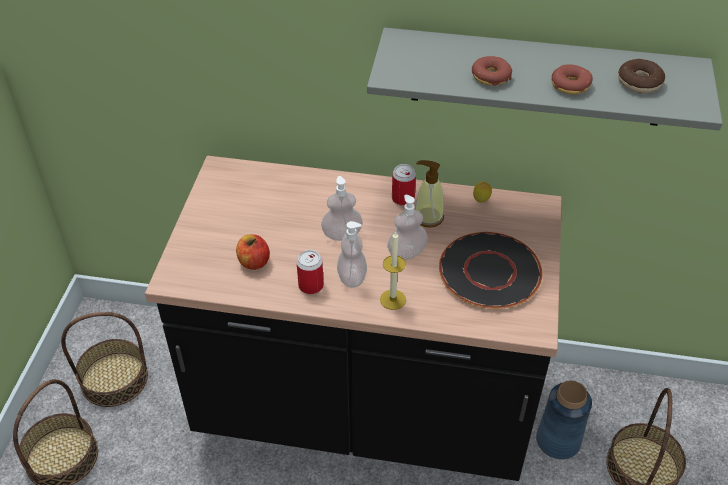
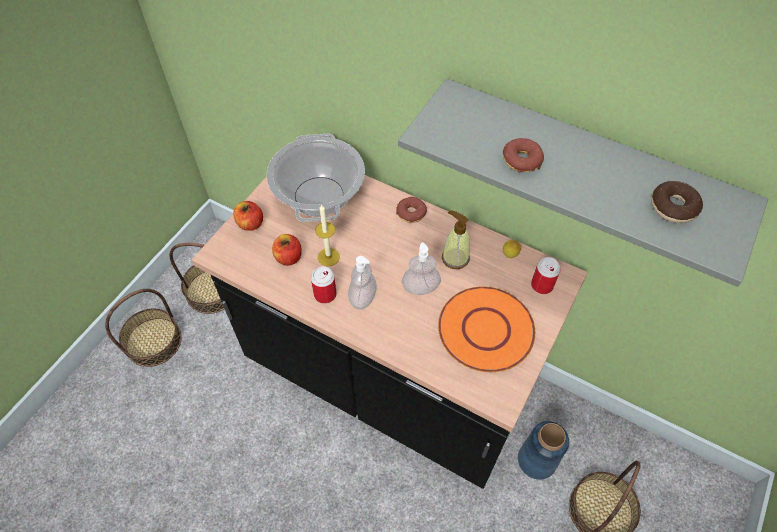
camera: 20 degrees right, 10 degrees up
soap dispenser [321,176,363,241] -> none
candle [380,231,406,310] -> candle moved to [315,204,340,267]
can [392,164,416,206] -> can moved to [531,257,561,294]
black plate [439,232,542,309] -> orange plate [438,286,535,372]
donut [552,64,593,95] -> donut moved to [396,197,427,223]
none -> apple [234,201,263,231]
none -> cooking pot [266,134,365,222]

